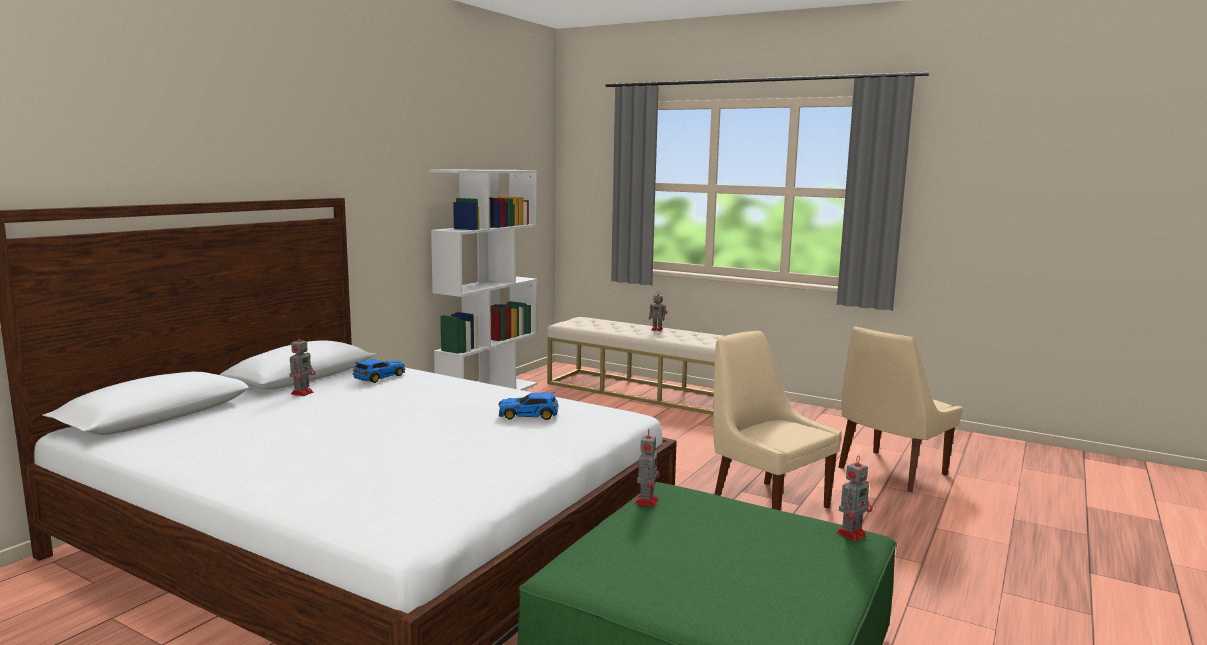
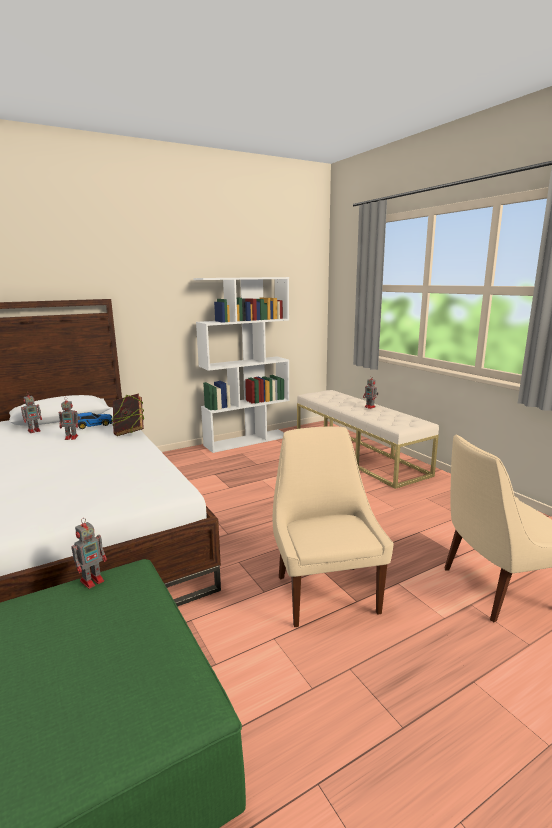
camera: 30 degrees right, 5 degrees up
toy car [498,392,559,420] -> none
toy robot [836,457,872,541] -> toy robot moved to [59,397,80,440]
none -> book [112,393,144,436]

